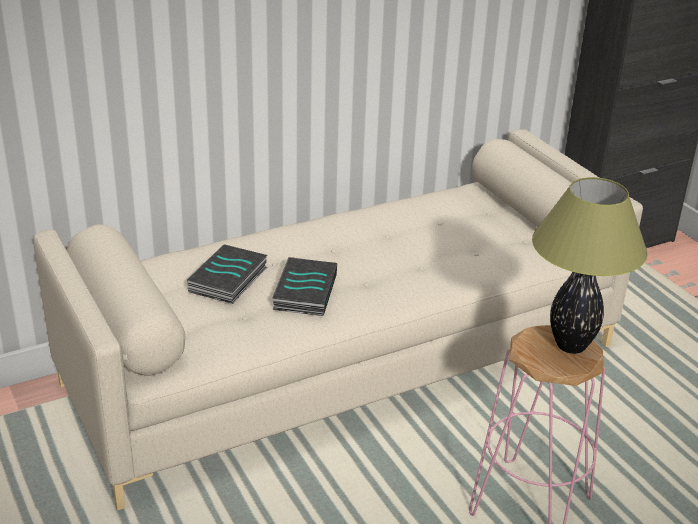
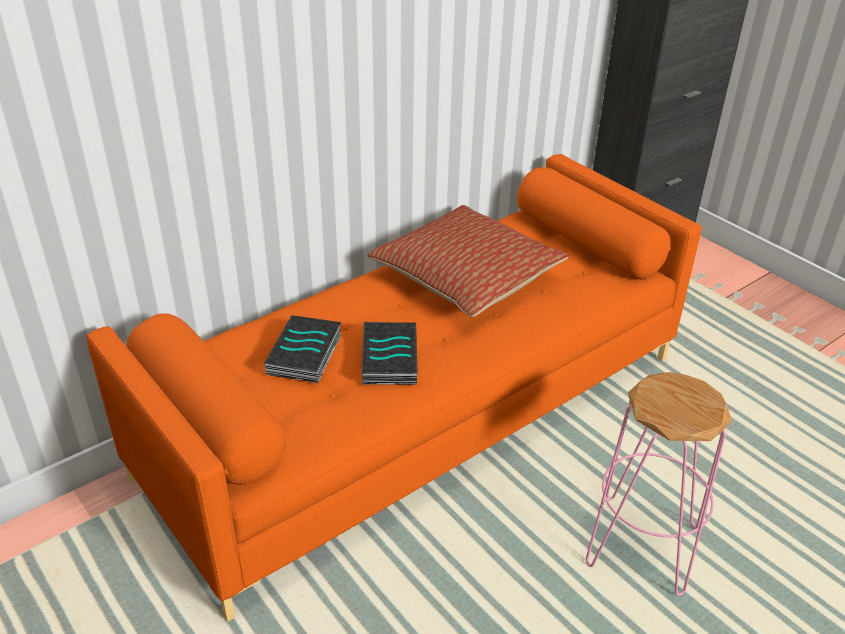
camera: 10 degrees left, 5 degrees up
beige sofa [33,129,643,511] -> orange sofa [86,154,702,622]
table lamp [532,177,647,354] -> none
none -> pillow [367,205,569,317]

